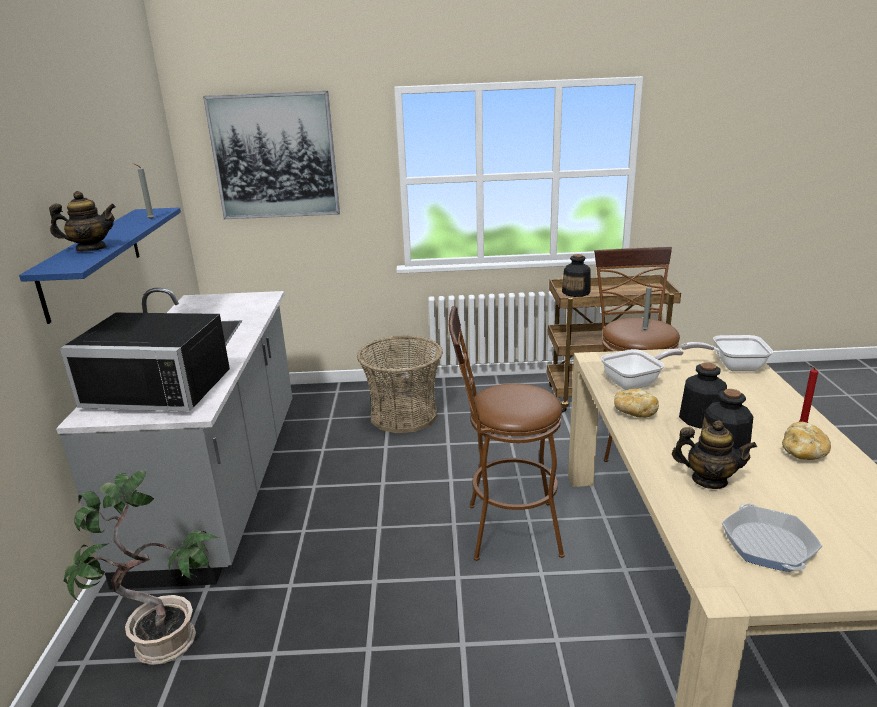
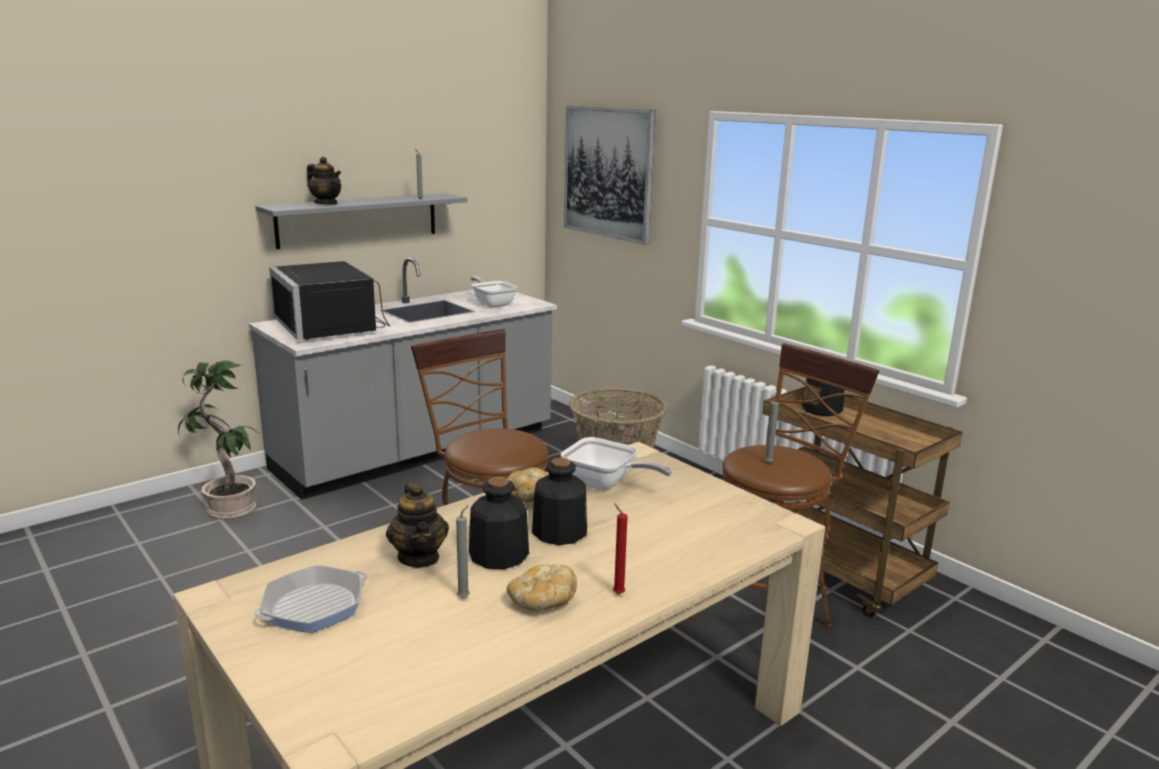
camera: 50 degrees right, 5 degrees down
blue shelf [19,207,181,324] -> grey shelf [255,193,468,249]
frying pan [681,335,773,371] -> frying pan moved to [471,276,518,308]
none -> grey candle [456,505,470,598]

